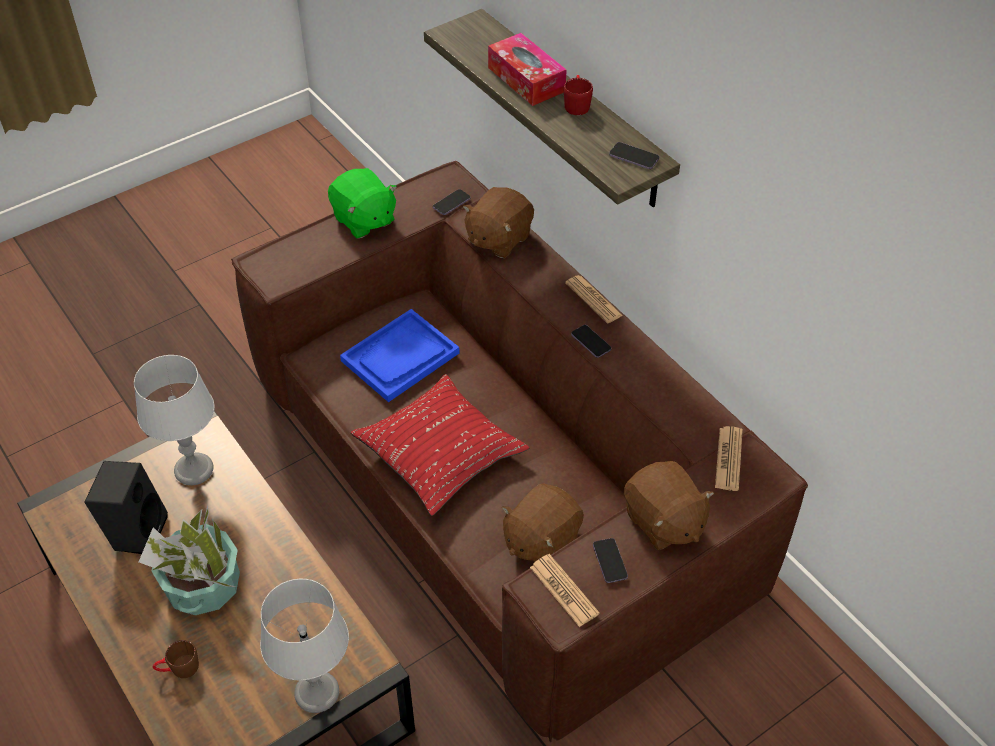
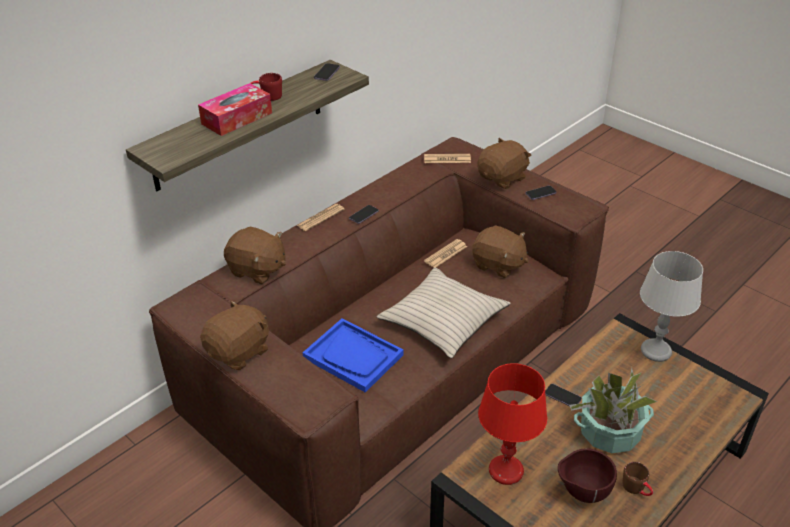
camera: 100 degrees left, 10 degrees down
black speaker [84,461,168,554] -> brown bowl [558,448,617,503]
grey table lamp [134,355,214,485] -> red table lamp [478,363,547,485]
brown mug [153,640,199,678] -> brown mug moved to [623,462,653,496]
green plush toy [328,168,397,239] -> brown plush toy [200,300,269,370]
red pillow [351,374,529,516] -> beige pillow [377,267,511,358]
phone [433,189,471,215] -> phone moved to [545,384,582,406]
newspaper [530,554,600,627] -> newspaper moved to [424,239,467,267]

